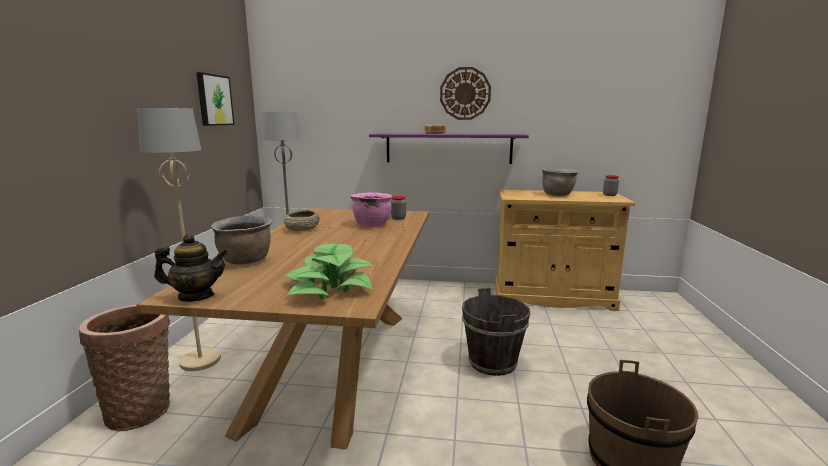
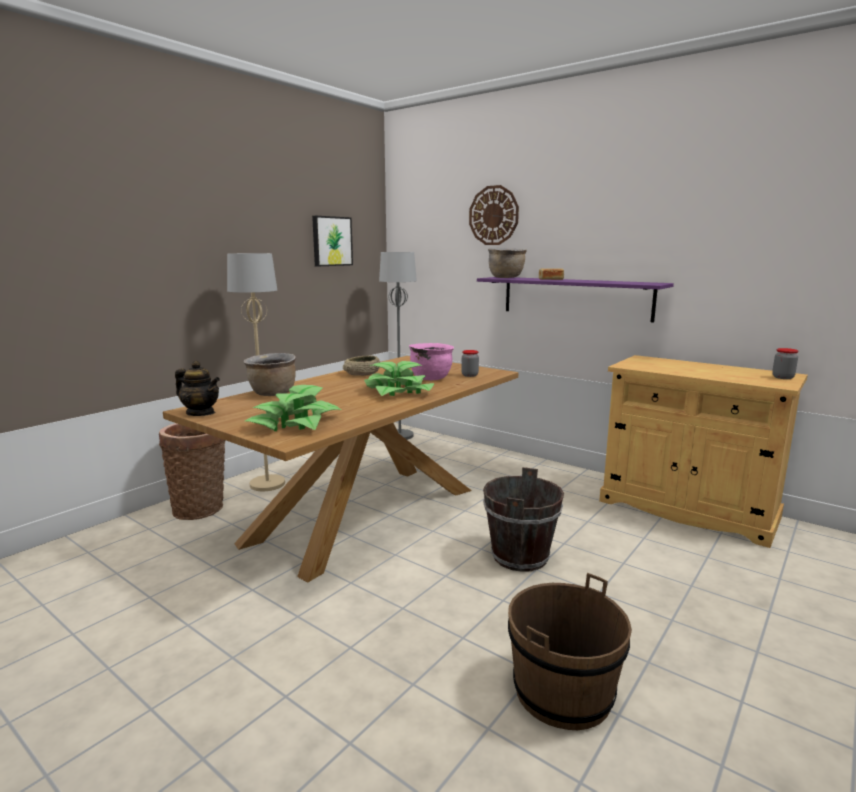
camera: 30 degrees right, 0 degrees up
wall clock [440,67,491,120] -> wall clock moved to [469,185,519,245]
brown cooking pot [542,168,578,196] -> brown cooking pot moved to [488,248,527,278]
none -> potted plant [364,361,434,396]

